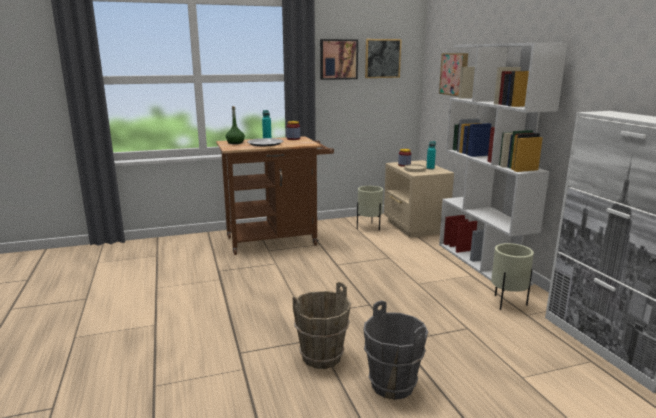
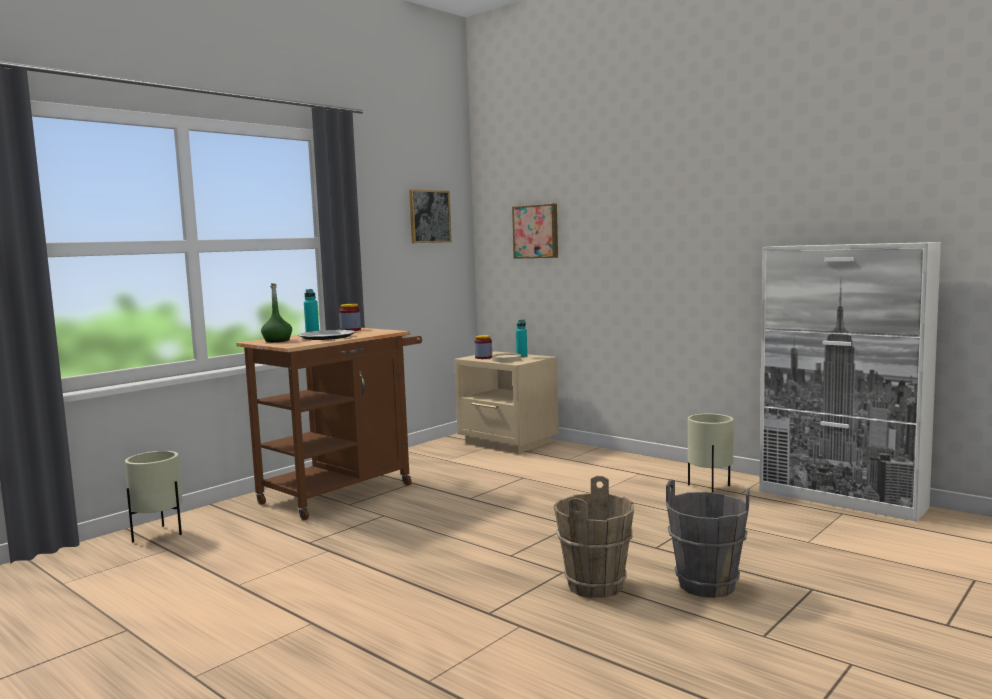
camera: 30 degrees left, 10 degrees down
picture [320,39,358,80] -> none
beige planter [357,186,383,230] -> beige planter moved to [125,451,183,543]
white bookcase [439,43,568,286] -> none

